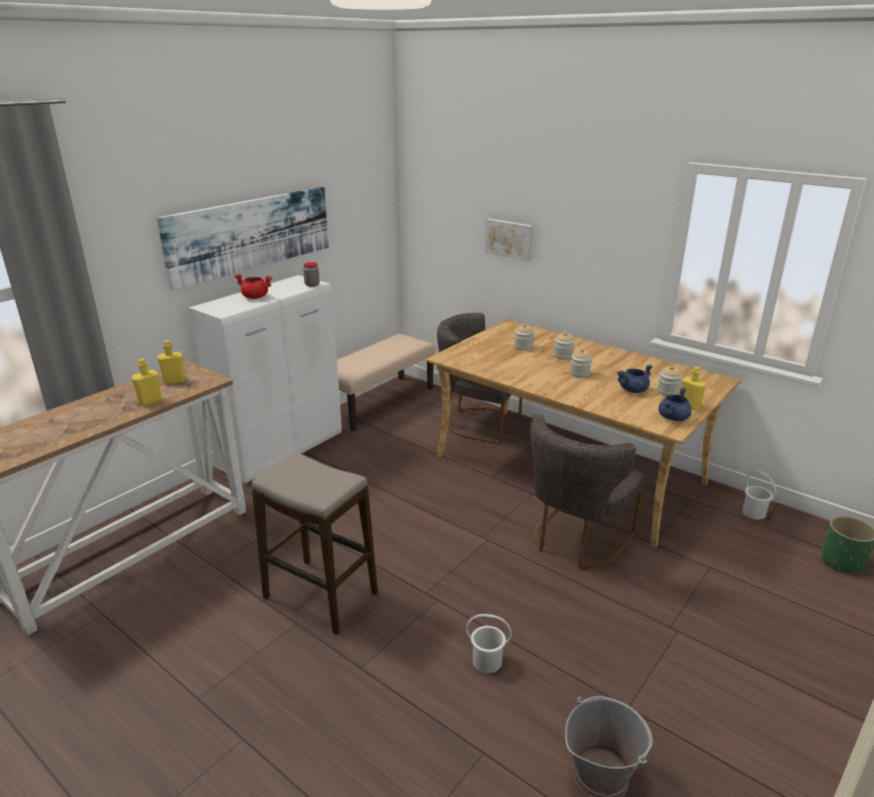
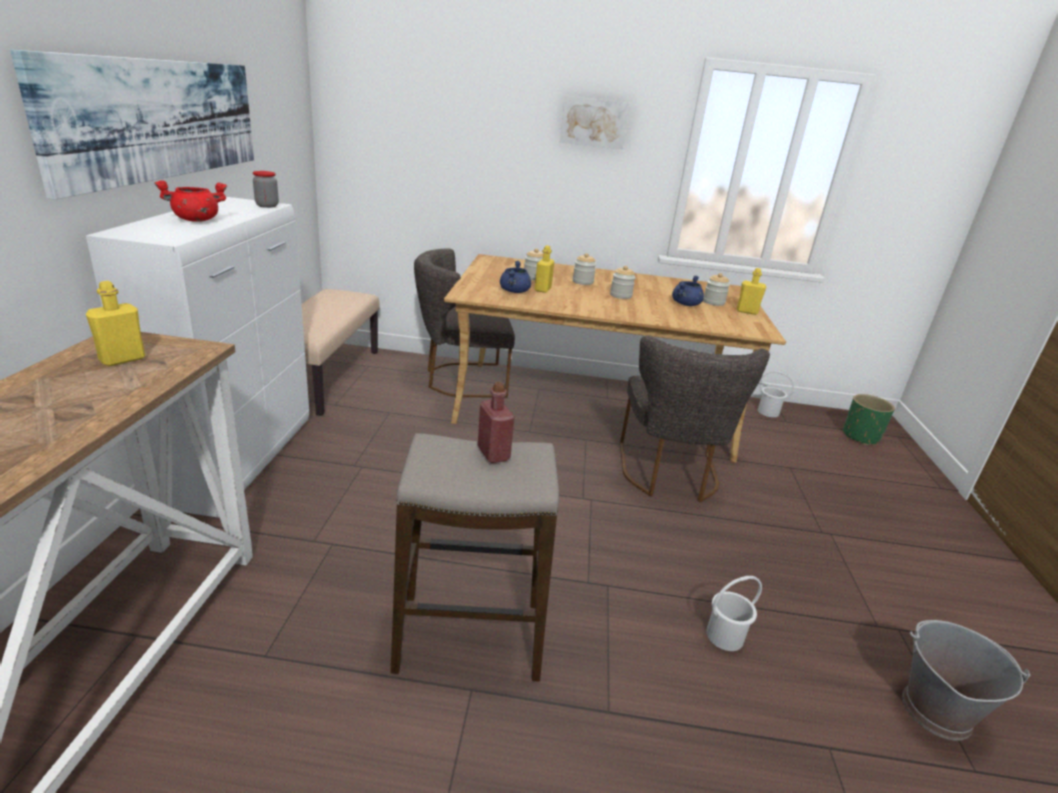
camera: 35 degrees left, 0 degrees up
yellow bottle [132,359,162,406] -> yellow bottle moved to [535,245,555,293]
picture [485,219,533,262] -> picture moved to [560,96,630,149]
blue cooking pot [659,387,691,421] -> blue cooking pot moved to [500,261,531,293]
none -> red bottle [478,382,515,463]

